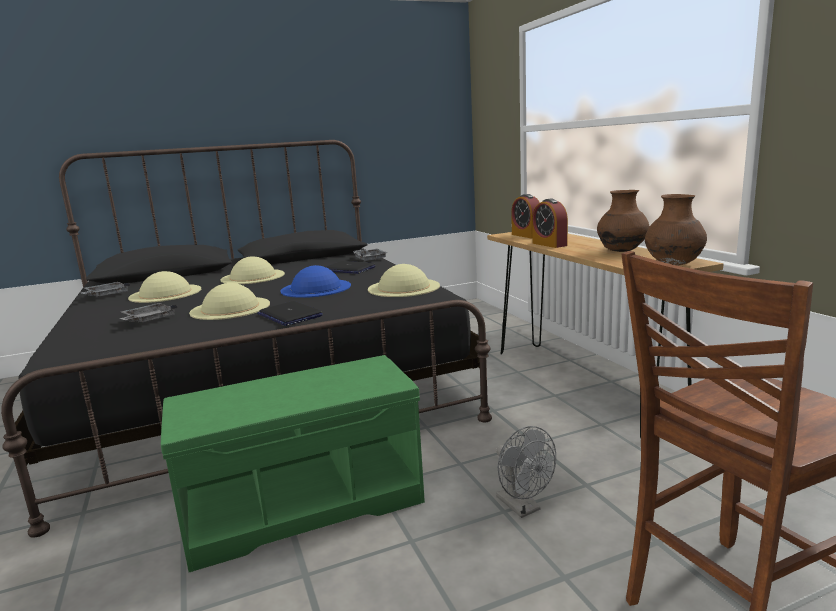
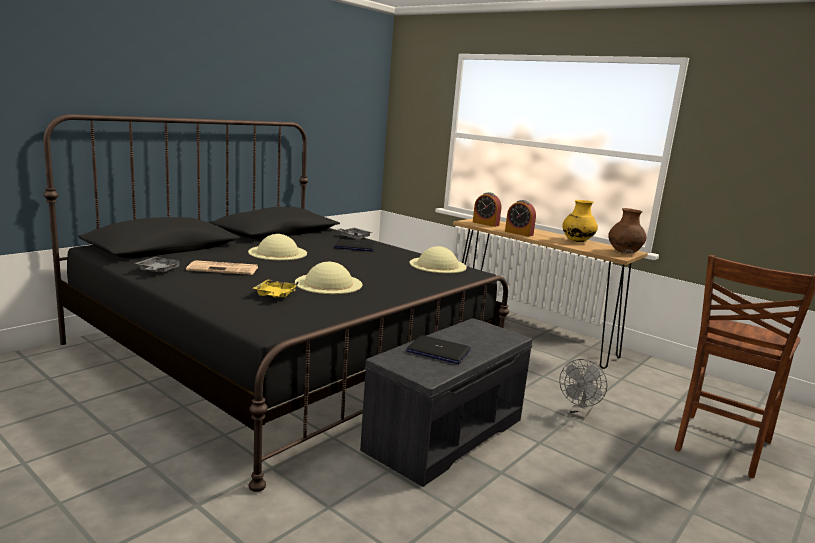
camera: 30 degrees left, 0 degrees up
grey tray [120,303,178,323] -> yellow tray [253,279,299,298]
beige hat [128,271,201,303] -> newspaper [186,260,258,275]
green bench [161,355,425,572] -> grey bench [360,318,533,487]
laptop [257,301,323,326] -> laptop moved to [406,335,471,364]
blue hat [280,265,351,298] -> none
grey fan [496,426,556,518] -> grey fan turned 90 degrees clockwise [559,359,607,420]
brown vase [597,190,650,252] -> yellow vase [563,200,598,242]

